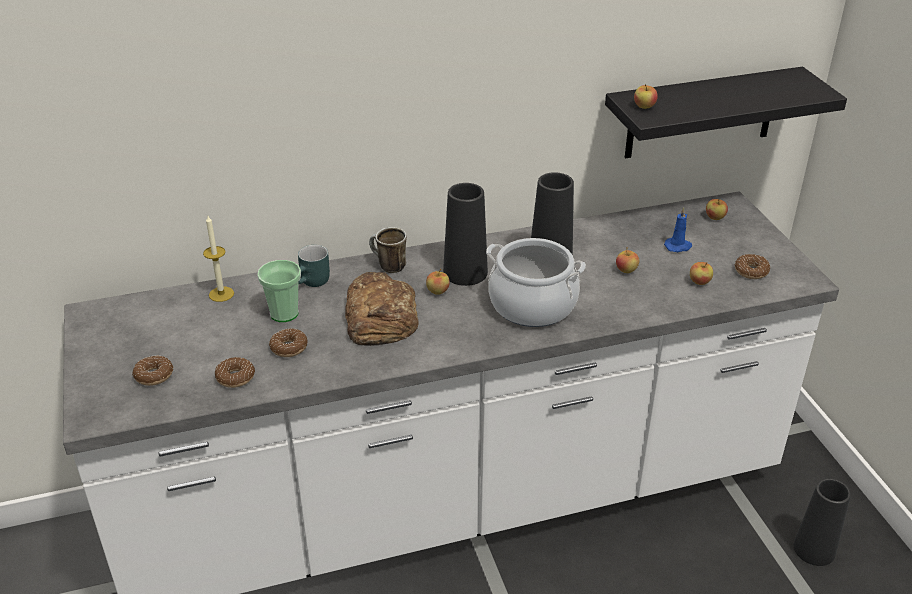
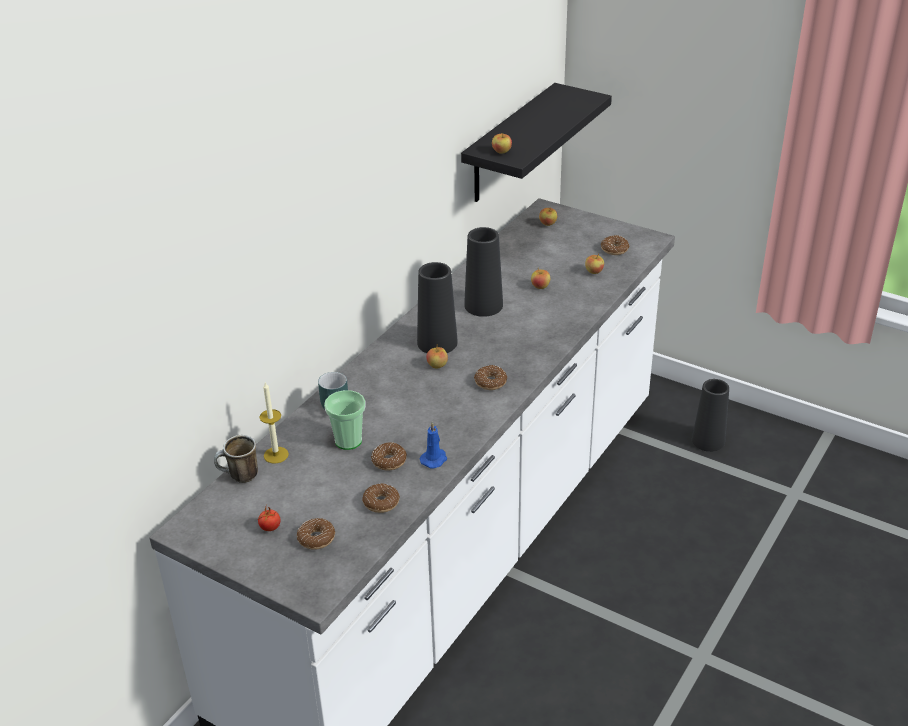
camera: 40 degrees left, 0 degrees up
bread [345,272,419,346] -> none
mug [369,227,407,273] -> mug moved to [214,435,258,483]
cooking pot [486,238,586,327] -> none
blue candle [664,207,692,252] -> blue candle moved to [419,422,447,469]
none -> tomato [258,507,280,531]
none -> donut [474,365,507,390]

